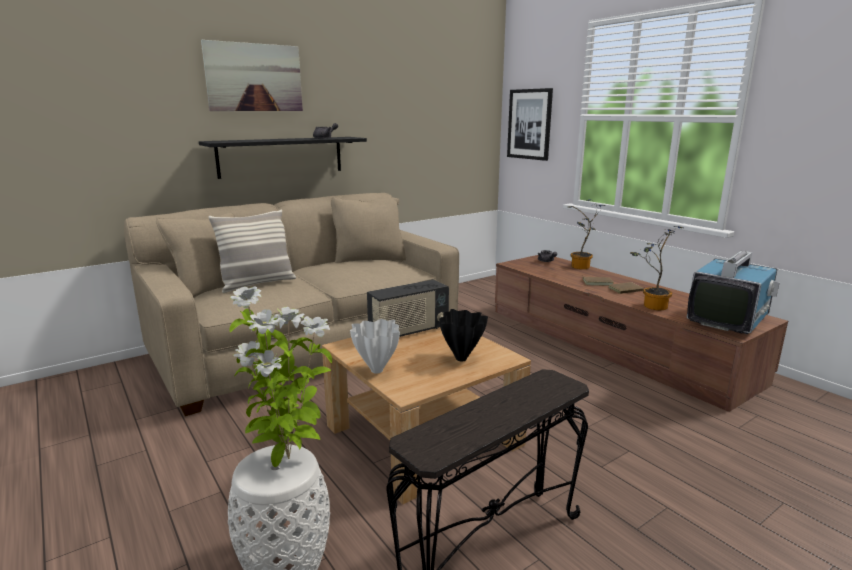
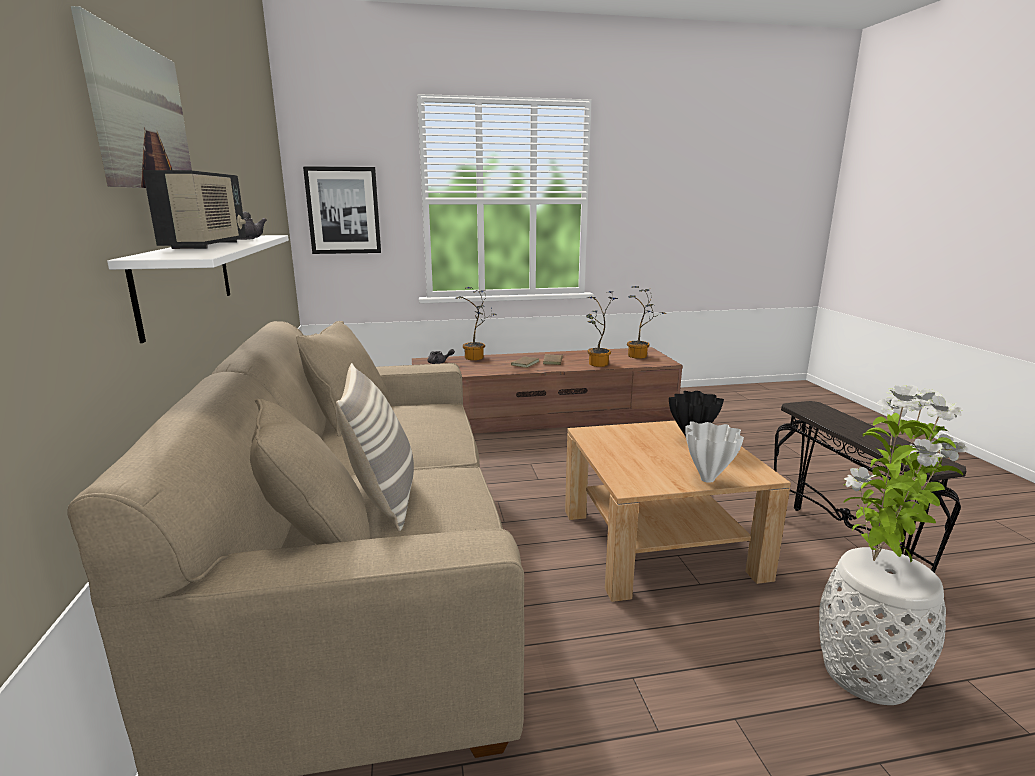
camera: 65 degrees left, 0 degrees up
black shelf [199,137,367,179] -> white shelf [107,235,289,343]
radio [367,280,449,337] -> radio moved to [143,170,246,249]
television [687,251,780,334] -> potted plant [627,286,667,359]

